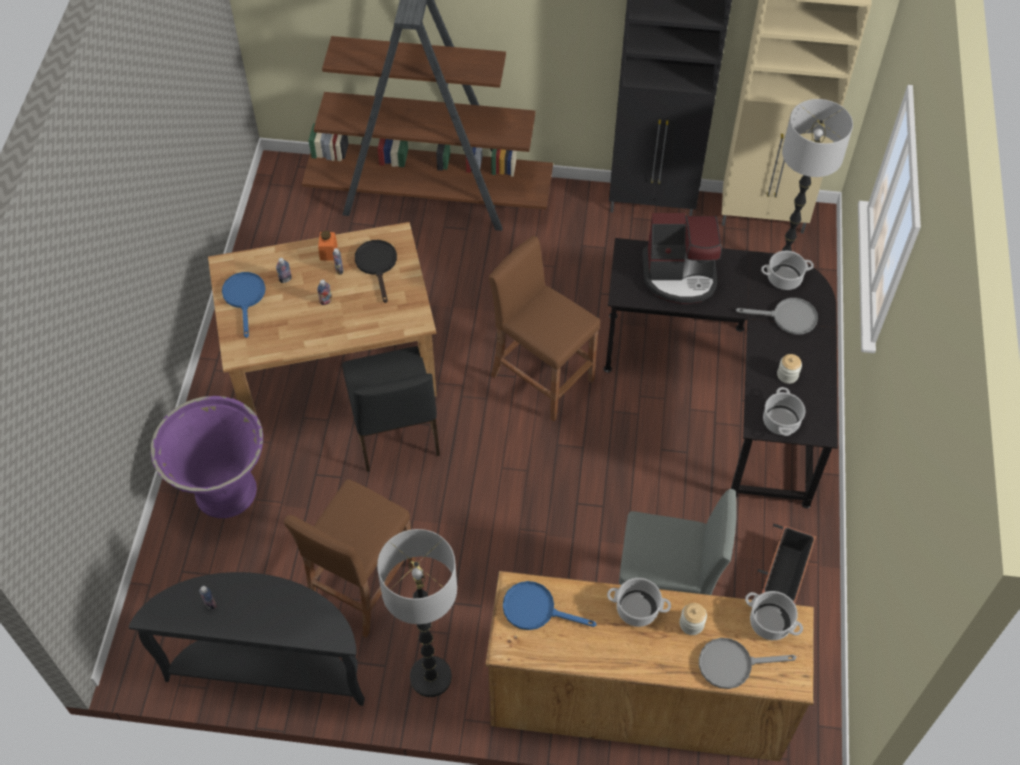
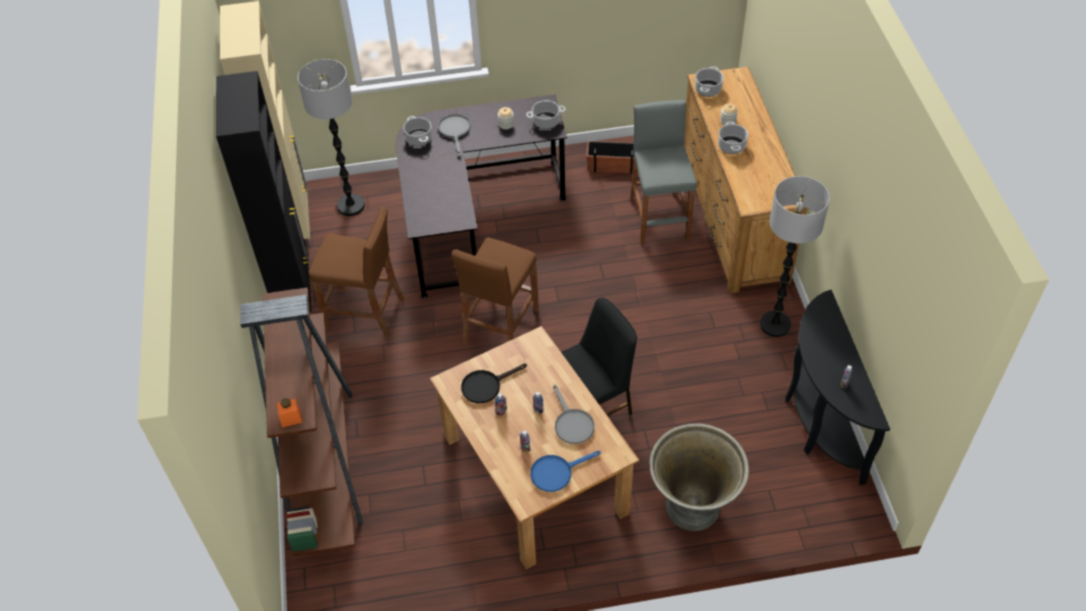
camera: 105 degrees left, 5 degrees down
purple planter [151,396,263,518] -> grey planter [649,423,749,531]
brown stool [284,479,416,638] -> brown stool moved to [309,207,405,338]
orange jar [318,230,338,261] -> orange jar moved to [277,398,302,428]
blue frying pan [503,581,597,630] -> none
coffee machine [642,213,722,304] -> none
grey frying pan [699,638,797,689] -> grey frying pan moved to [553,384,595,444]

